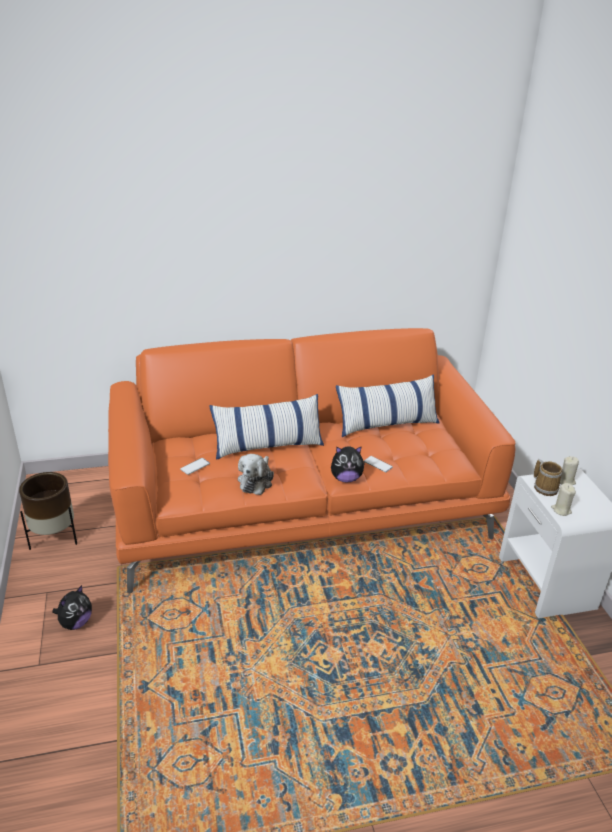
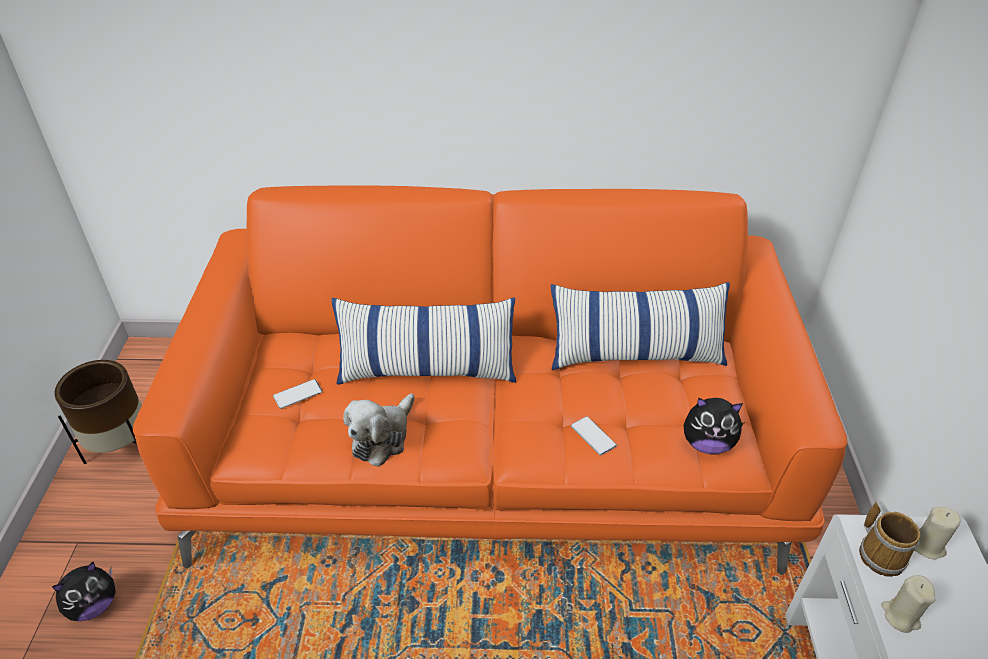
camera: 15 degrees right, 10 degrees up
plush toy [331,446,365,482] -> plush toy moved to [684,398,744,454]

